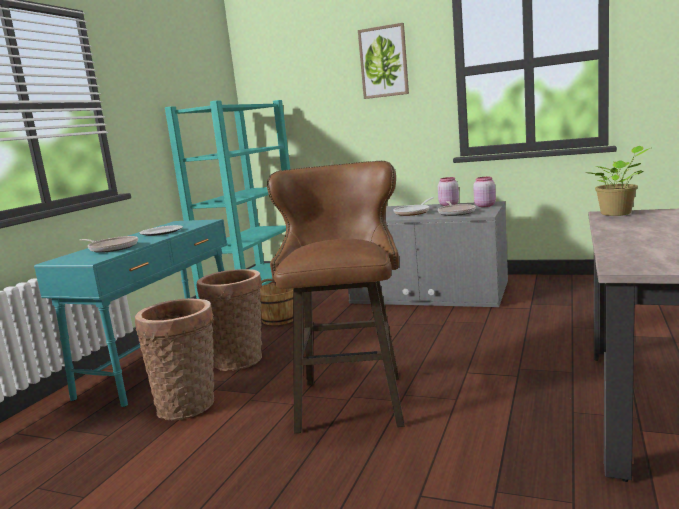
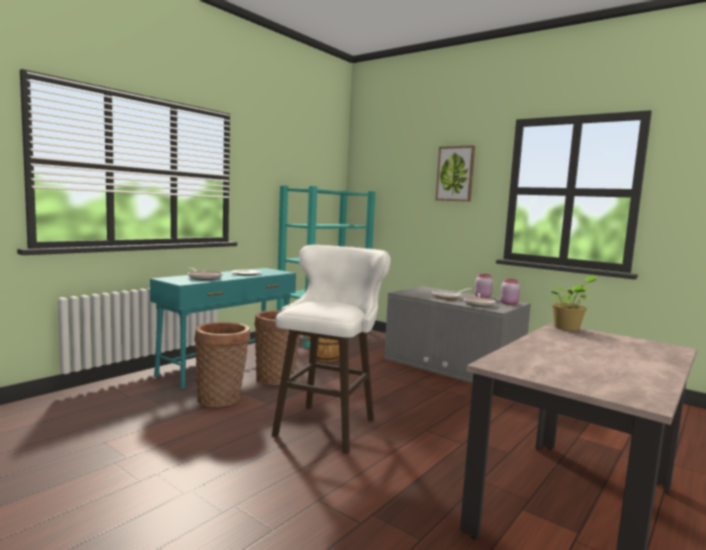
camera: 15 degrees right, 5 degrees down
brown stool [267,161,404,433] -> white stool [272,245,391,454]

